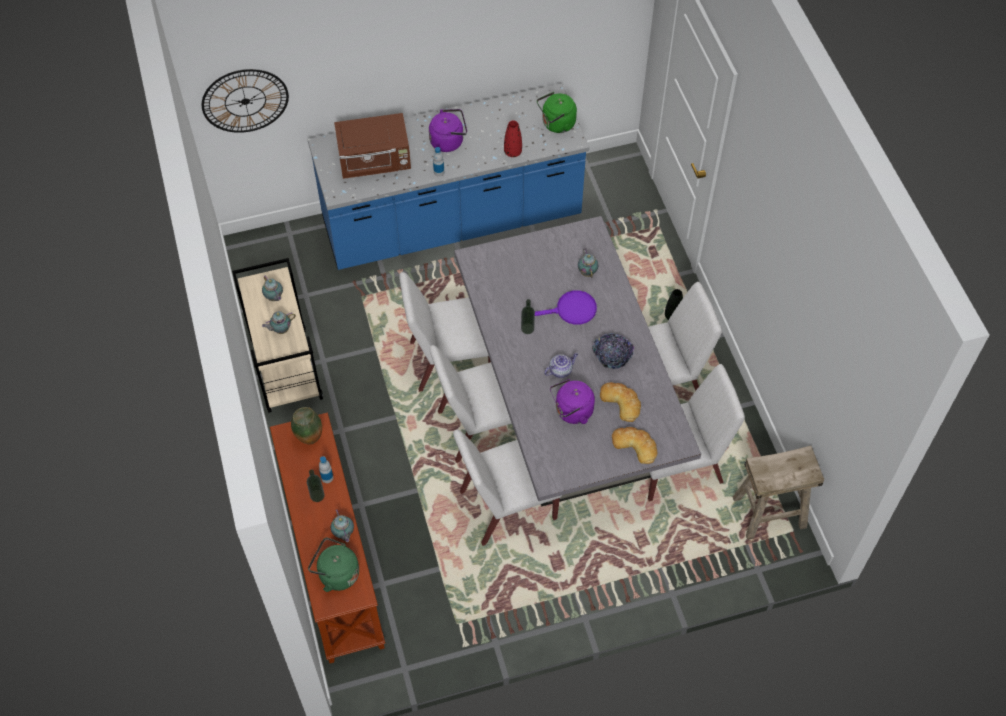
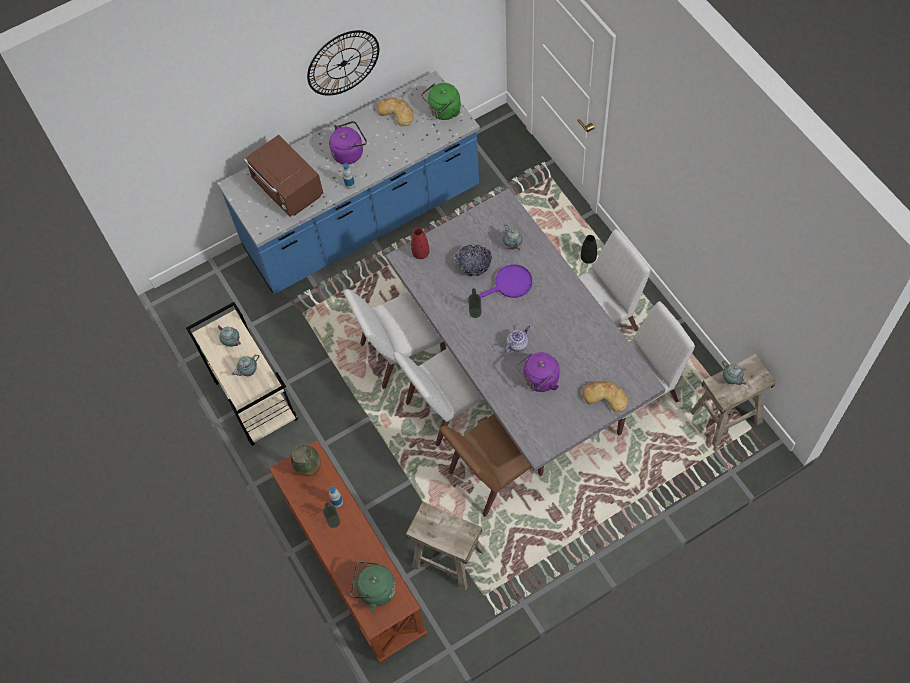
camera: 10 degrees left, 5 degrees up
wall clock [202,69,289,133] -> wall clock moved to [307,30,379,96]
teapot [331,509,354,542] -> teapot moved to [722,361,747,385]
brown microwave [334,113,411,179] -> brown microwave turned 75 degrees clockwise [244,135,323,217]
white chair [453,430,562,546] -> brown chair [440,414,544,517]
red vase [504,121,522,157] -> red vase moved to [411,227,429,259]
bowl [592,333,634,369] -> bowl moved to [454,244,493,276]
bread [600,382,641,422] -> bread moved to [377,98,414,126]
none -> beige stool [406,501,485,591]

